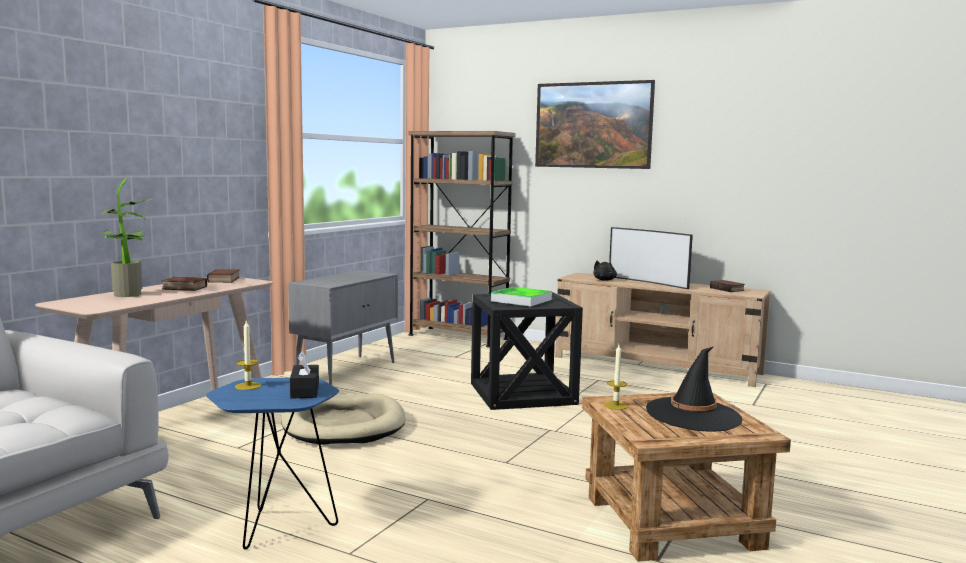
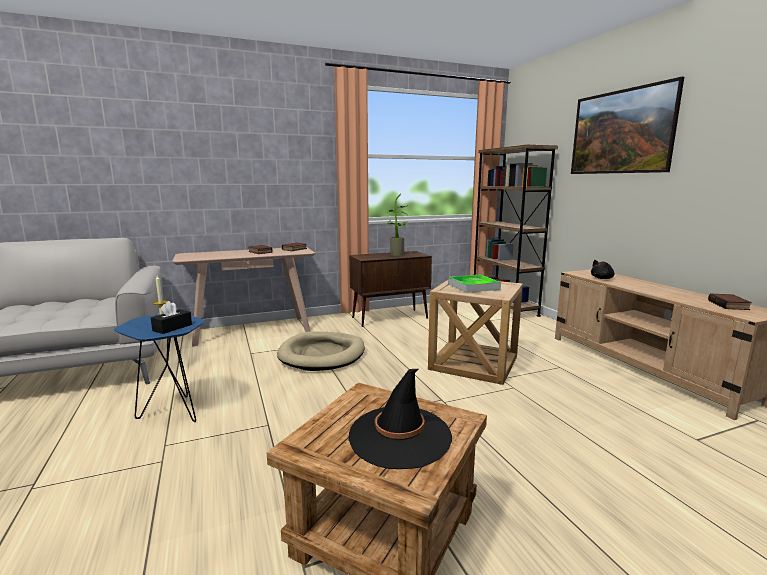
camera: 40 degrees right, 5 degrees up
potted plant [102,178,152,297] -> potted plant moved to [387,194,413,256]
grey cabinet [288,270,398,385] -> brown cabinet [349,251,432,327]
black side table [471,292,583,410] -> beige side table [428,280,523,385]
candle [604,345,628,410] -> none
television [609,227,693,289] -> none

